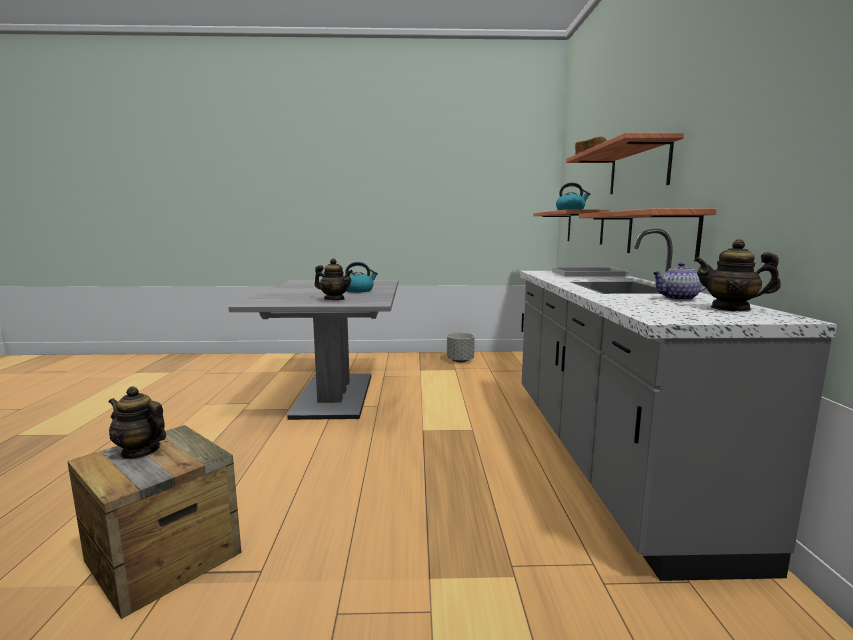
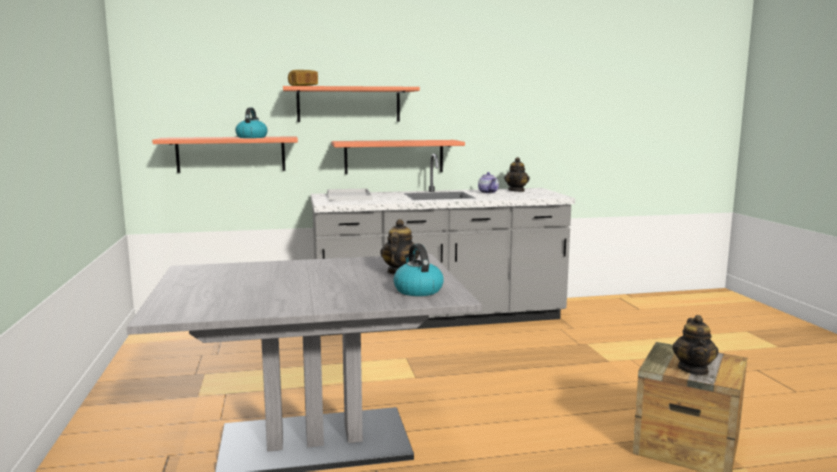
camera: 100 degrees left, 0 degrees up
kettle [345,262,378,293] -> kettle moved to [393,244,444,296]
grey planter [447,332,475,362] -> none

